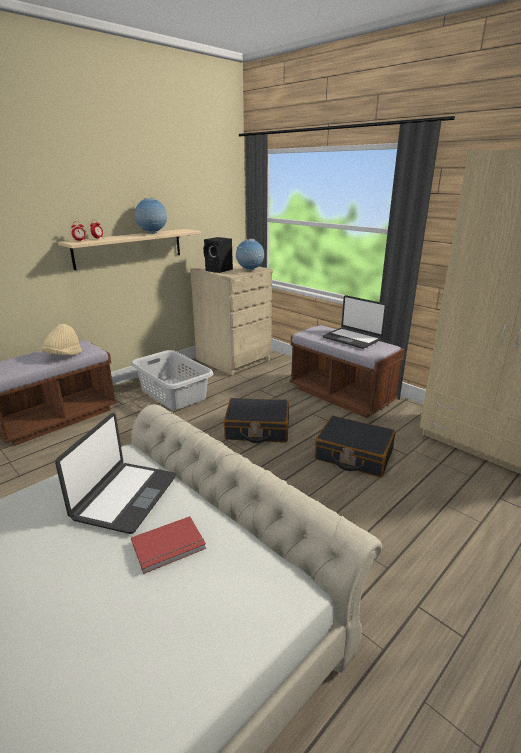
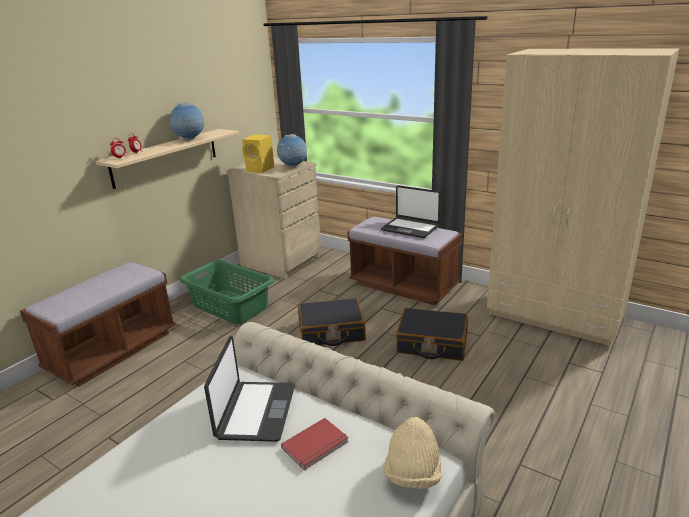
camera: 10 degrees left, 0 degrees up
beige hat [41,324,82,355] -> beige hat moved to [384,417,442,489]
grey laundry basket [131,350,214,410] -> green laundry basket [180,260,274,324]
black speaker [203,237,233,273] -> yellow speaker [242,135,274,173]

